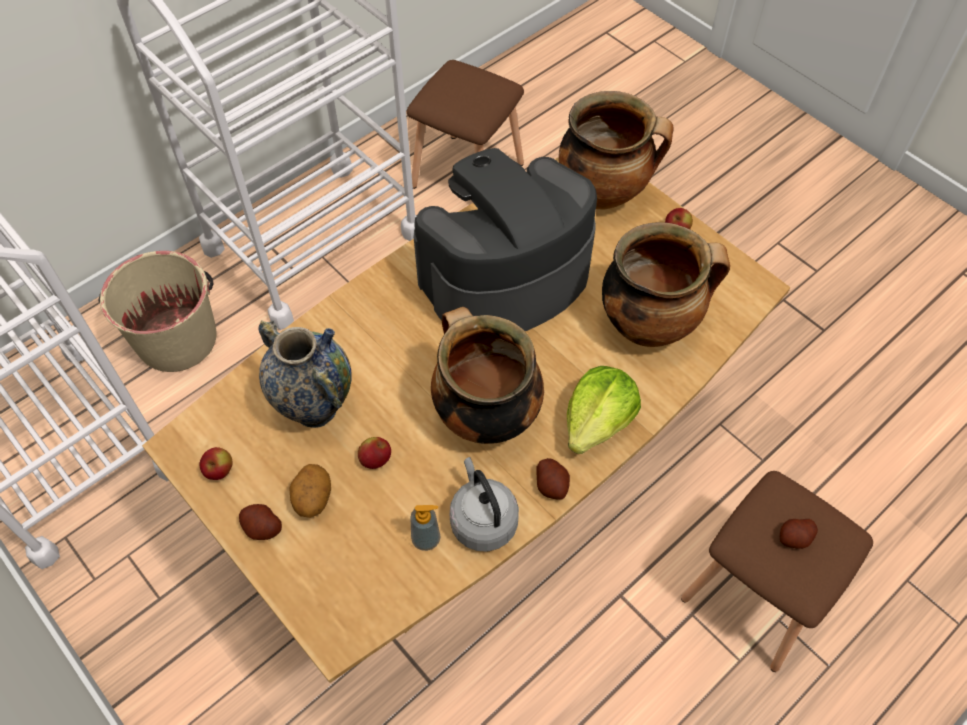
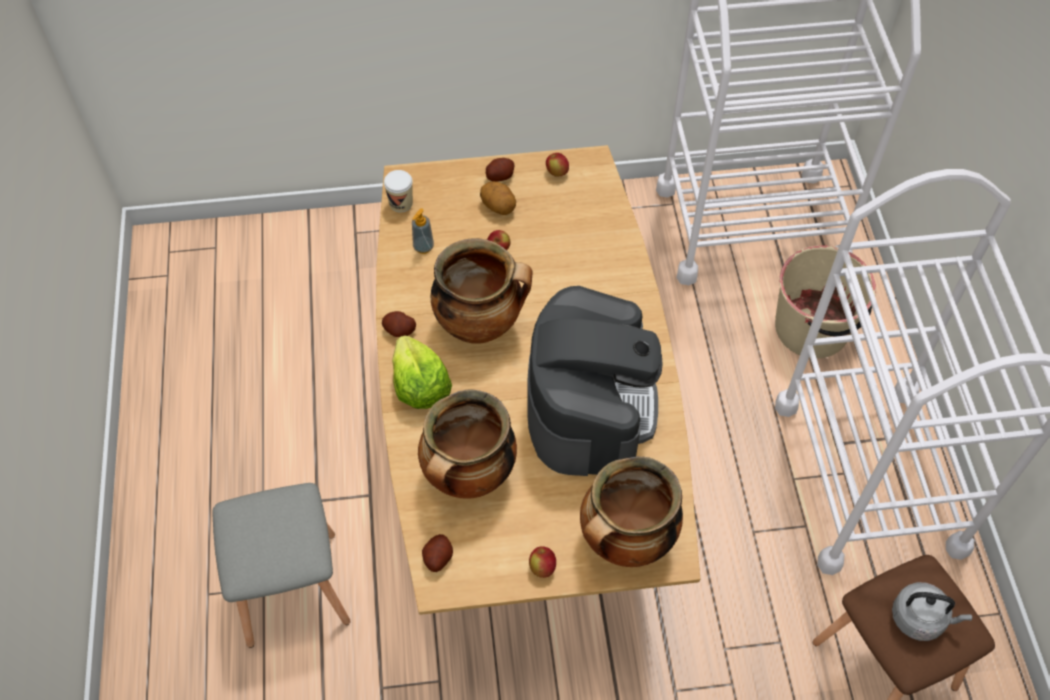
camera: 125 degrees right, 0 degrees up
vase [259,320,352,428] -> none
grey kettle [450,457,519,552] -> grey kettle moved to [892,582,972,641]
brown stool [681,471,873,672] -> grey stool [213,483,350,648]
potato [780,519,818,549] -> potato moved to [422,534,453,572]
none -> cup [384,170,413,213]

